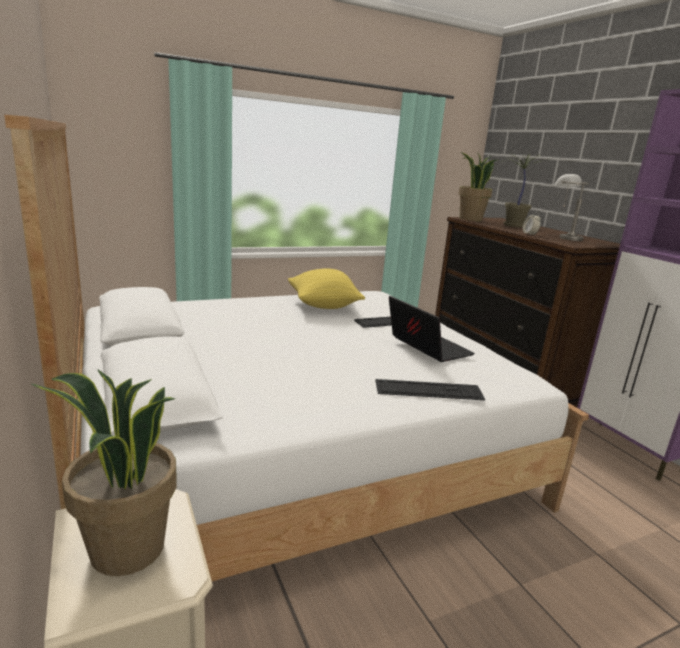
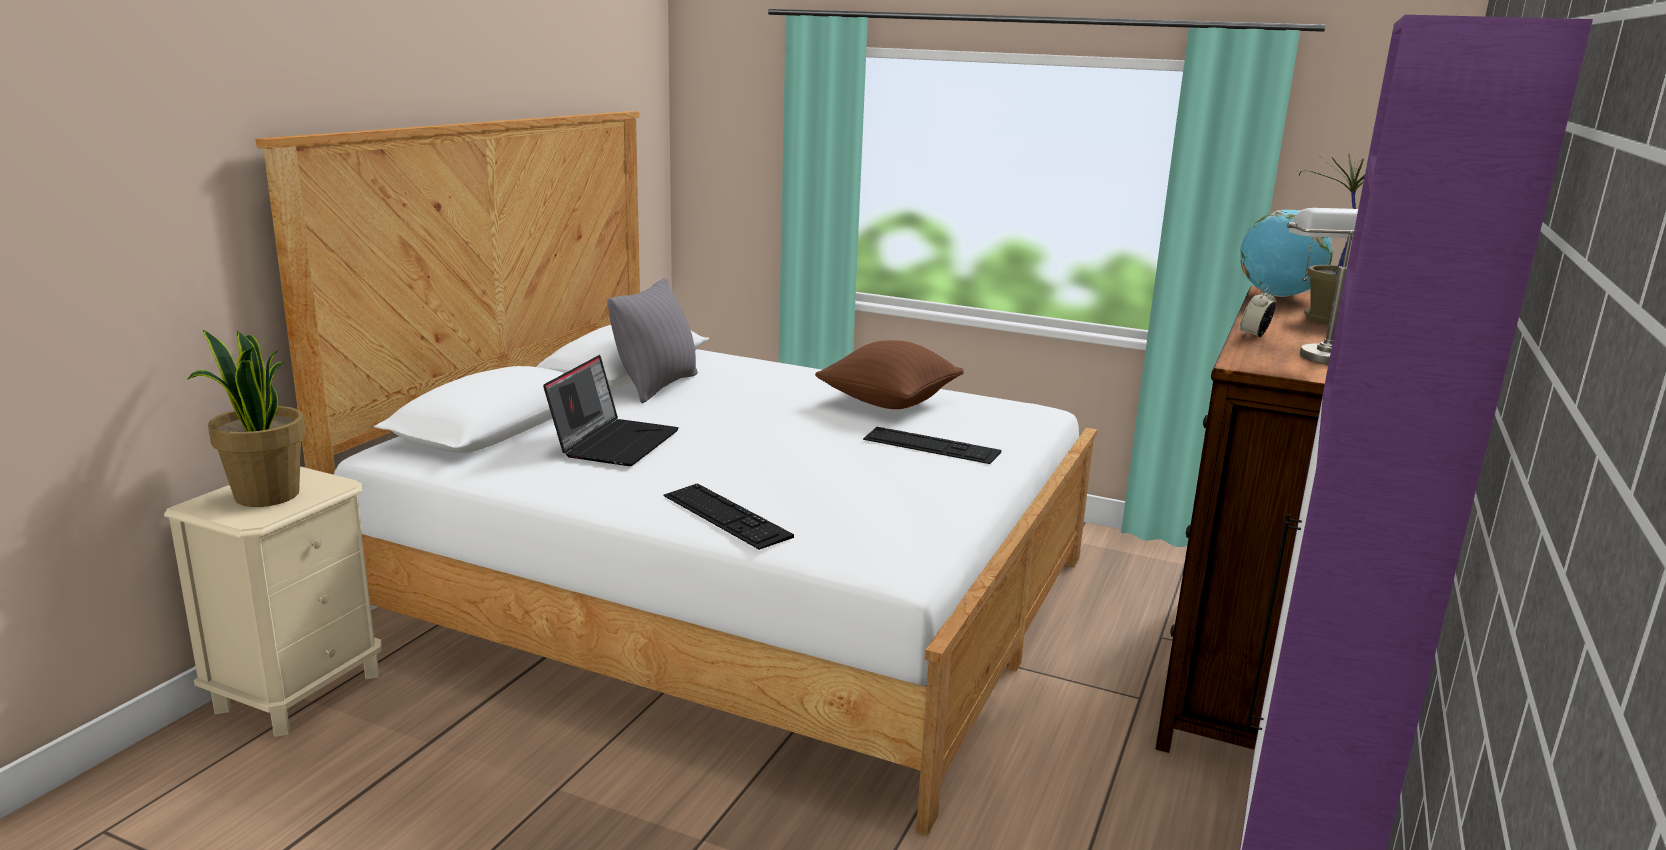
camera: 50 degrees right, 0 degrees up
yellow pillow [288,268,365,309] -> brown pillow [815,340,964,409]
laptop [389,296,475,362] -> laptop moved to [543,355,679,466]
potted plant [459,152,499,221] -> globe [1240,210,1333,297]
none -> grey pillow [607,278,698,403]

